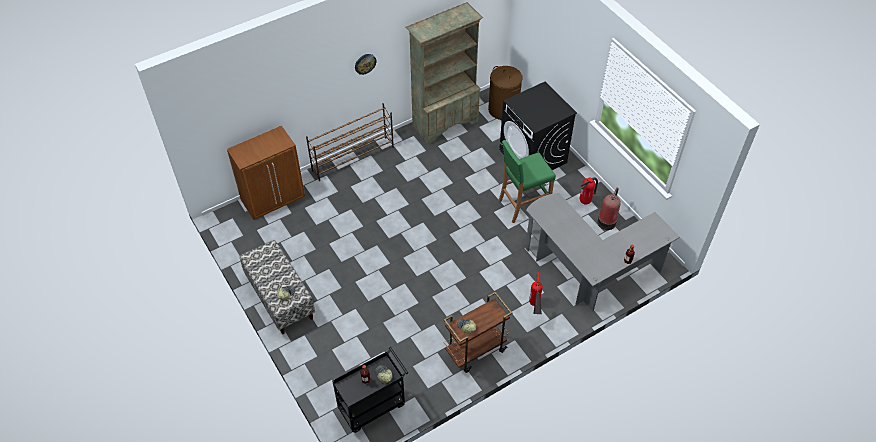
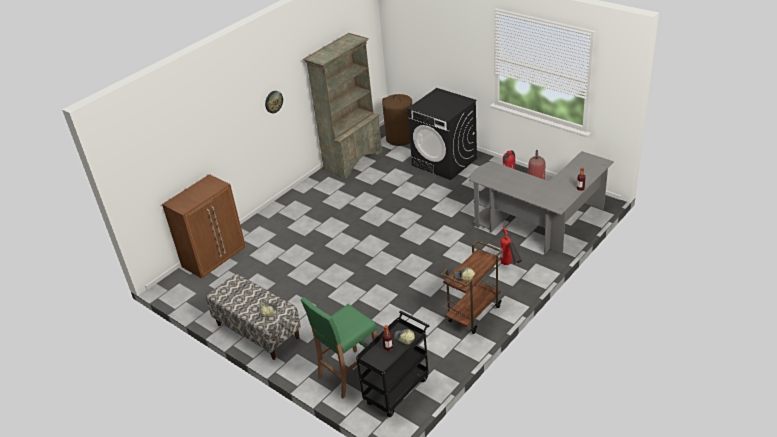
camera: 15 degrees left, 15 degrees down
brown shoe rack [306,103,394,181] -> none
green stool [498,140,556,223] -> green stool moved to [300,297,377,398]

